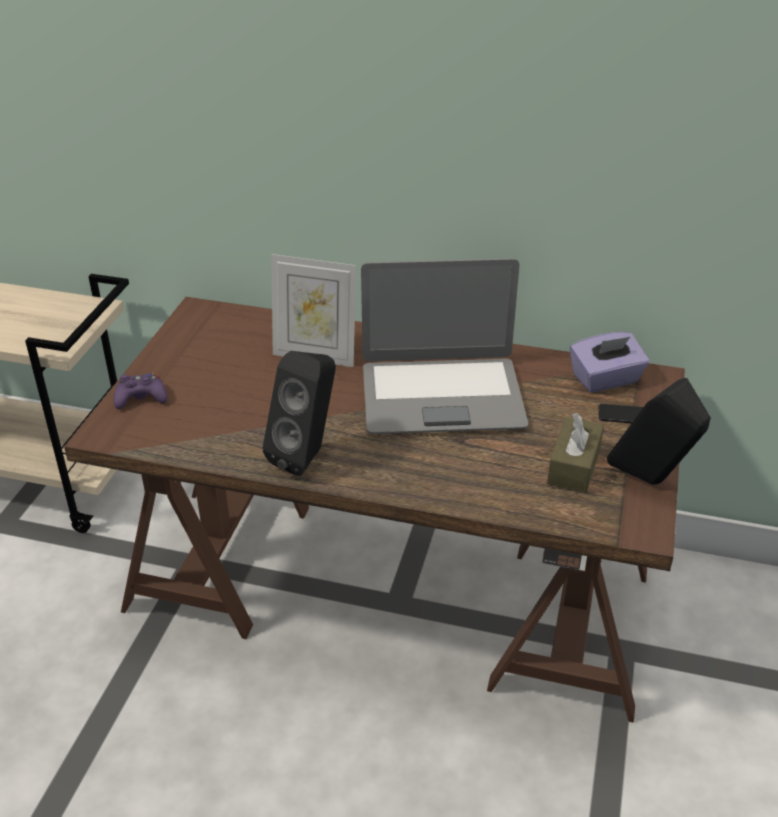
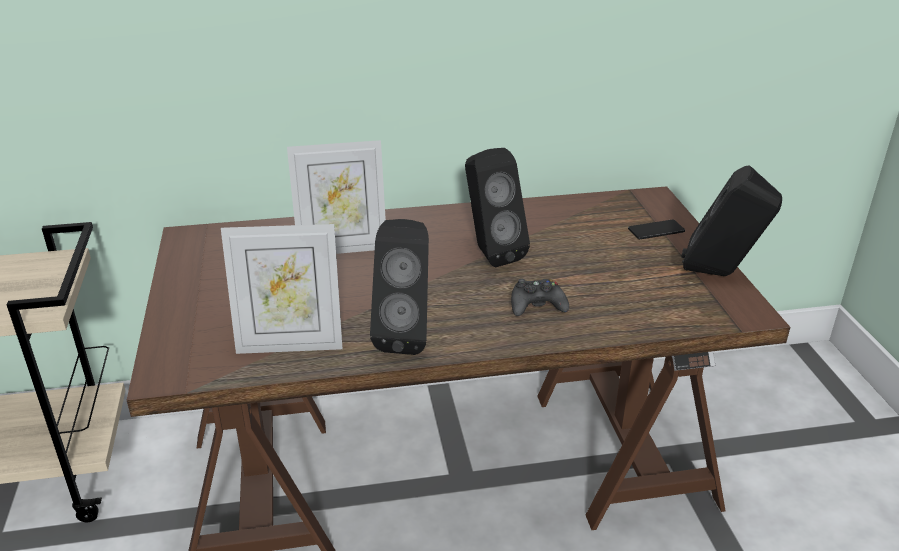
camera: 25 degrees left, 5 degrees down
purple game controller [114,373,167,409] -> none
laptop [361,258,528,434] -> black speaker [465,148,530,267]
brown tissue box [547,413,604,493] -> none
purple tissue box [570,332,649,392] -> none
none -> picture frame [221,224,343,354]
none -> black game controller [511,279,569,316]

